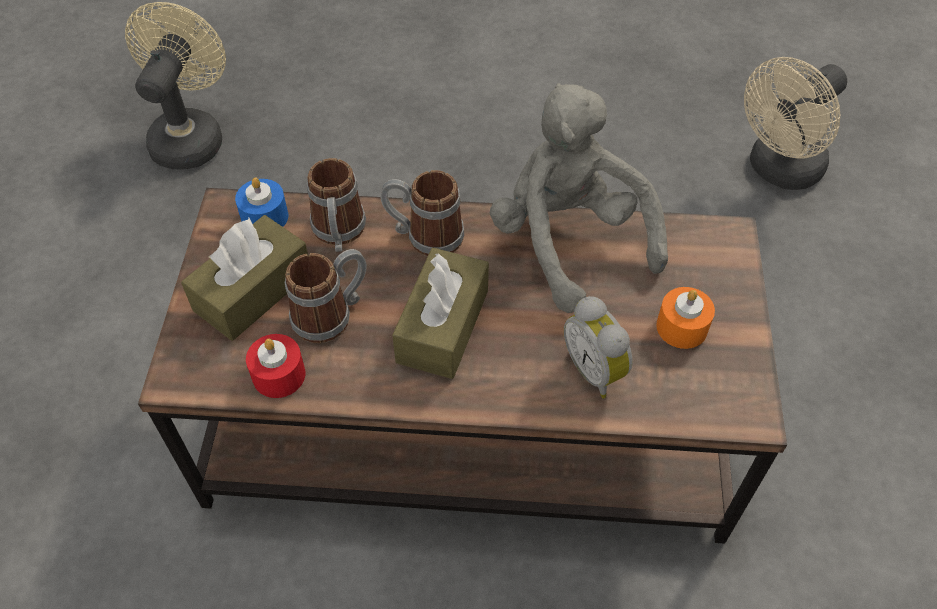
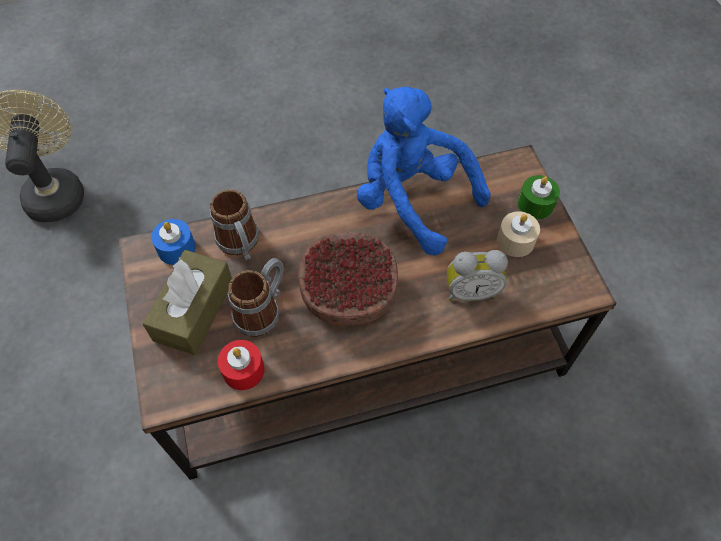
camera: 20 degrees left, 5 degrees up
mug [381,170,464,256] -> none
brown tissue box [392,248,489,379] -> bowl [298,232,398,326]
grey plush toy [490,83,668,313] -> blue plush toy [357,87,491,255]
alarm clock [564,296,633,398] -> alarm clock turned 45 degrees counterclockwise [447,250,508,301]
orange candle [656,287,715,349] -> beige candle [497,211,540,257]
beige fan [744,57,847,190] -> none
none -> green candle [517,175,560,219]

